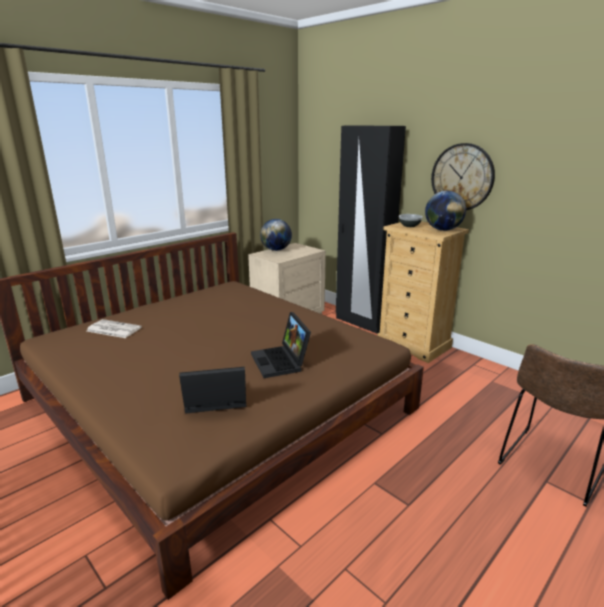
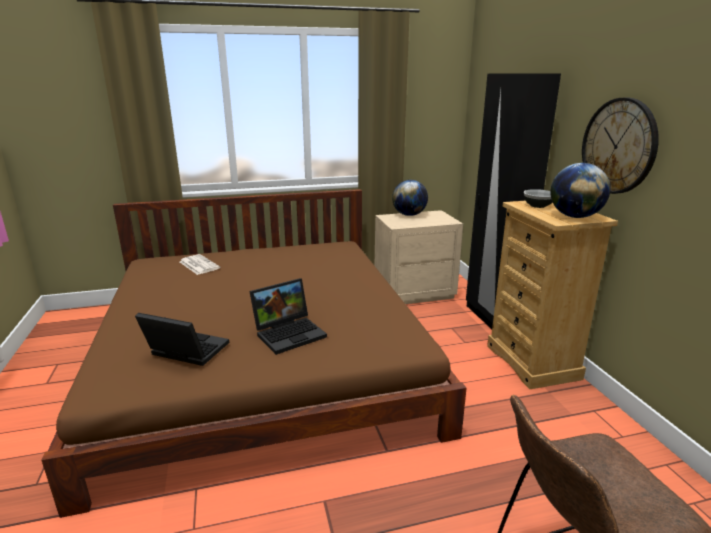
camera: 30 degrees right, 0 degrees up
laptop [251,312,311,378] -> laptop turned 135 degrees counterclockwise [249,278,327,355]

